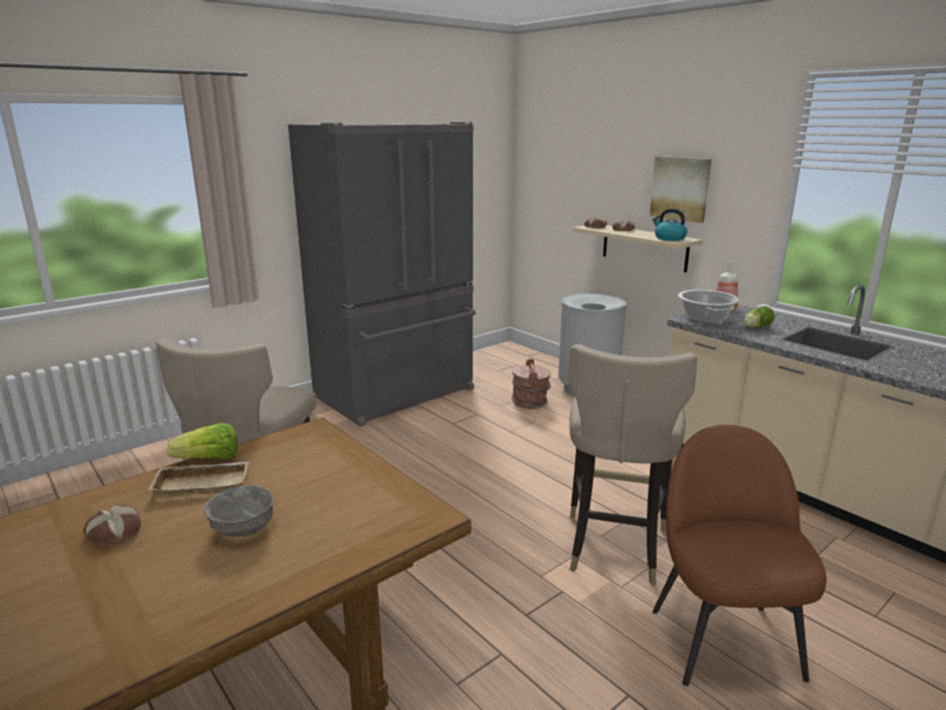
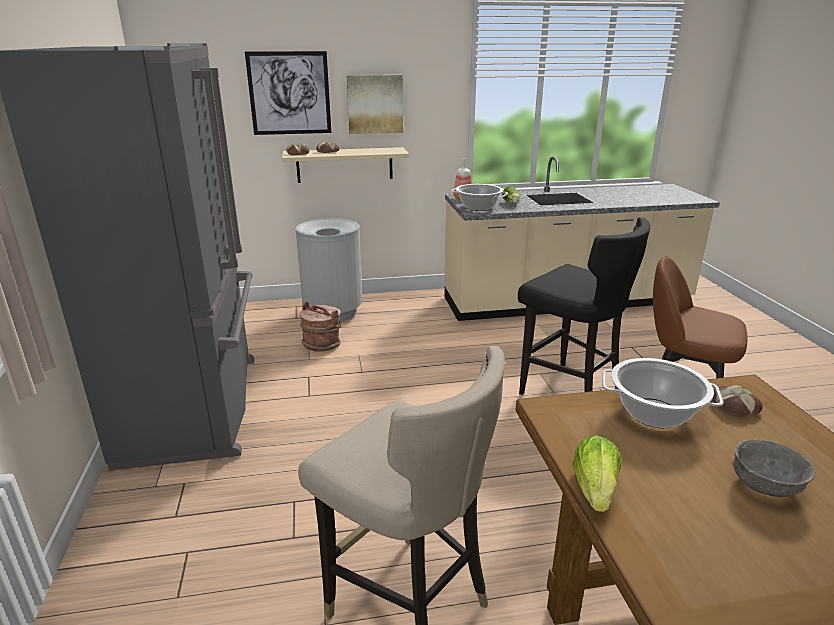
camera: 60 degrees left, 5 degrees up
bread [83,505,141,546] -> bread moved to [711,385,763,417]
beige tray [148,462,249,498] -> none
beige stool [568,344,697,585] -> black stool [518,217,650,395]
kettle [652,209,687,241] -> none
none -> picture [245,51,331,135]
none -> cooking pot [602,358,723,428]

